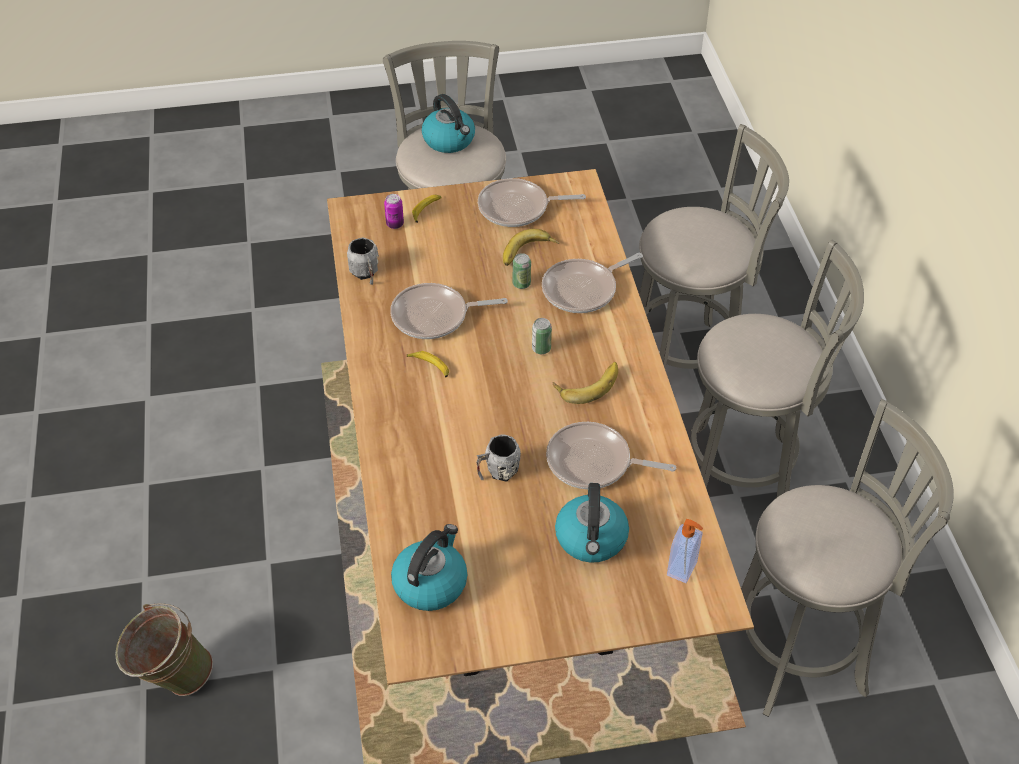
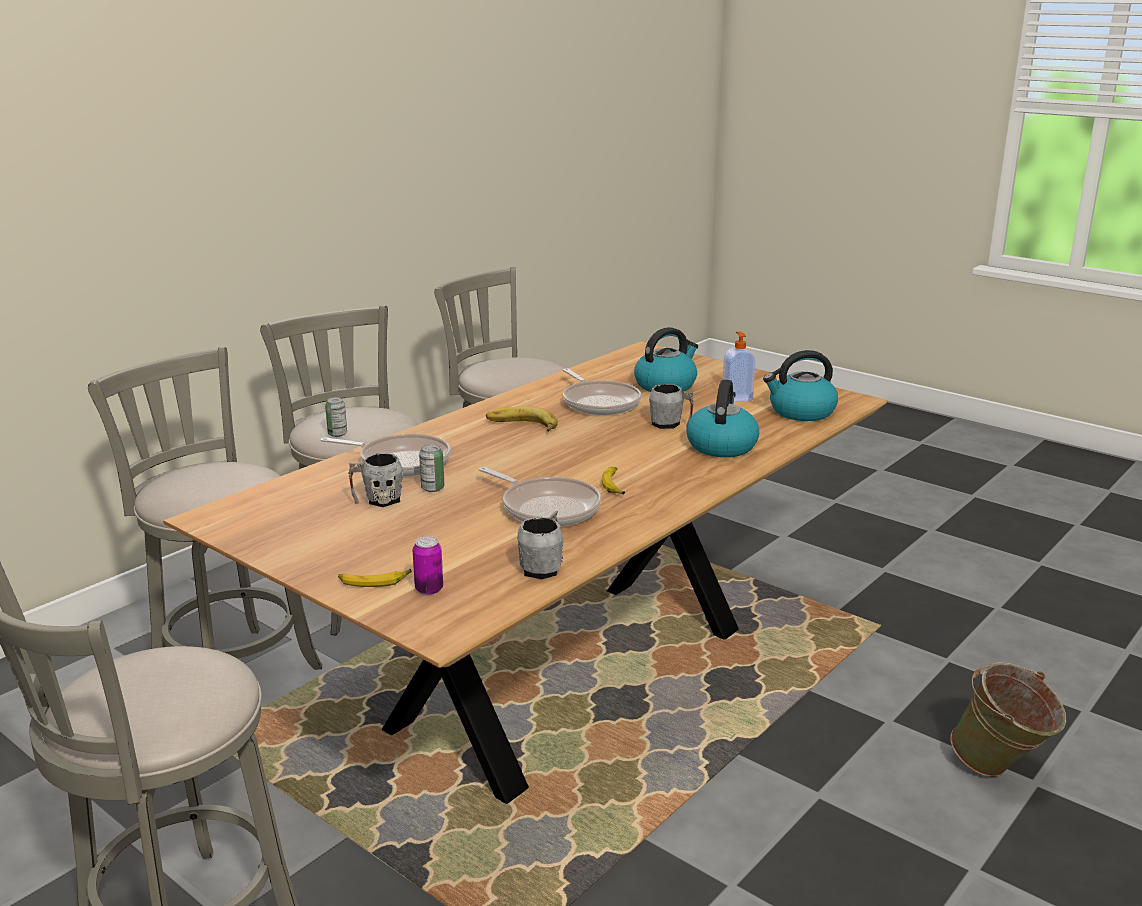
camera: 130 degrees left, 25 degrees down
kettle [422,94,475,153] -> kettle moved to [687,380,759,457]
frying pan [478,178,586,227] -> none
banana [503,229,560,266] -> grey mug [348,453,403,507]
can [532,318,552,354] -> can moved to [325,397,347,437]
soap dispenser [667,519,703,583] -> soap dispenser moved to [723,332,756,402]

